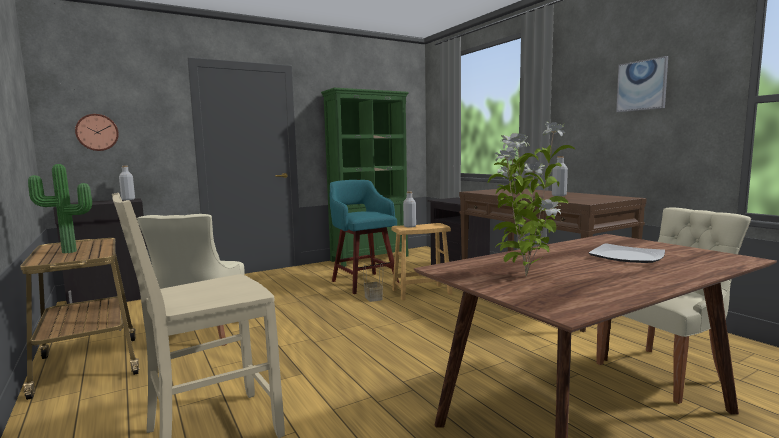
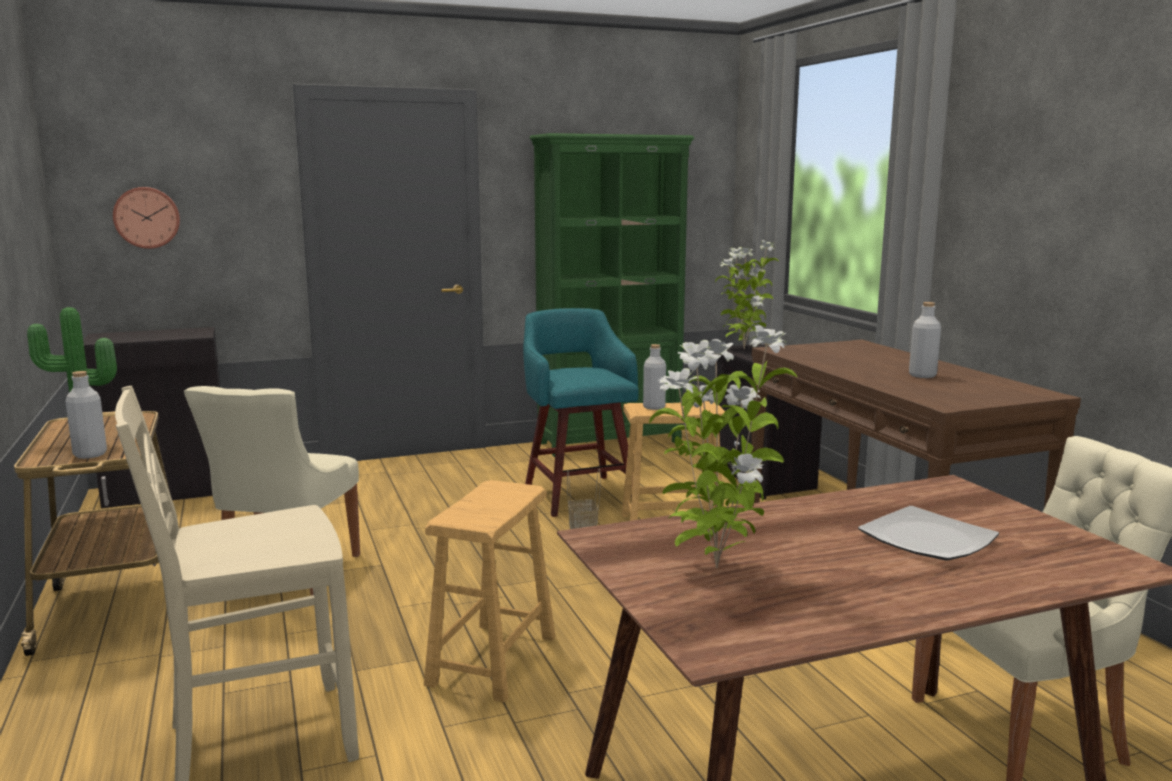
camera: 10 degrees right, 5 degrees up
grey bottle [119,165,135,200] -> grey bottle moved to [65,371,107,459]
picture [616,56,668,112] -> none
none -> brown stool [424,480,556,702]
none -> potted plant [715,240,779,349]

